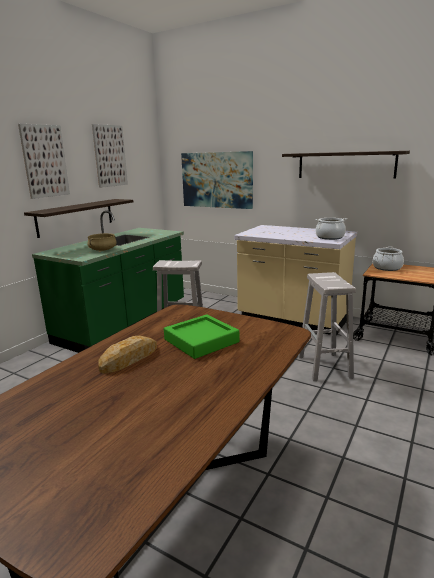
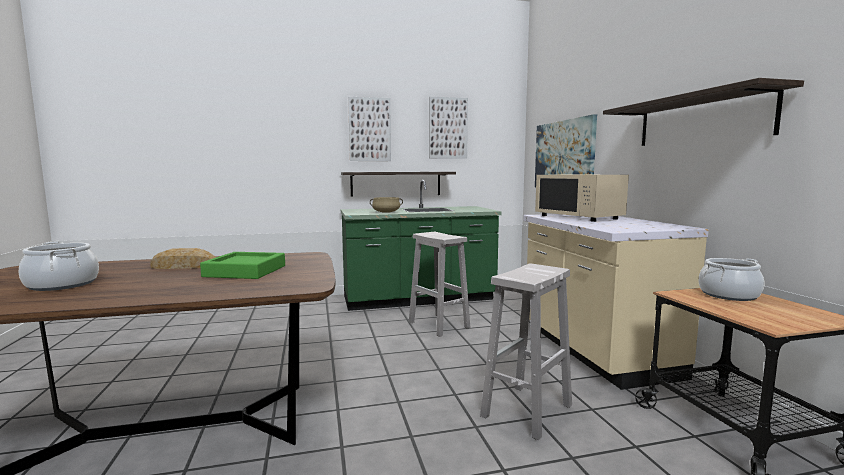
camera: 45 degrees right, 10 degrees down
cooking pot [315,218,347,240] -> cooking pot moved to [19,241,99,291]
none -> beige microwave [535,174,629,222]

